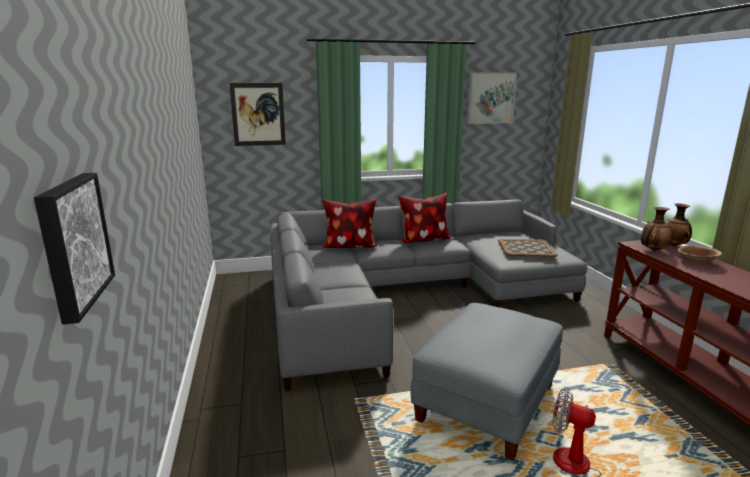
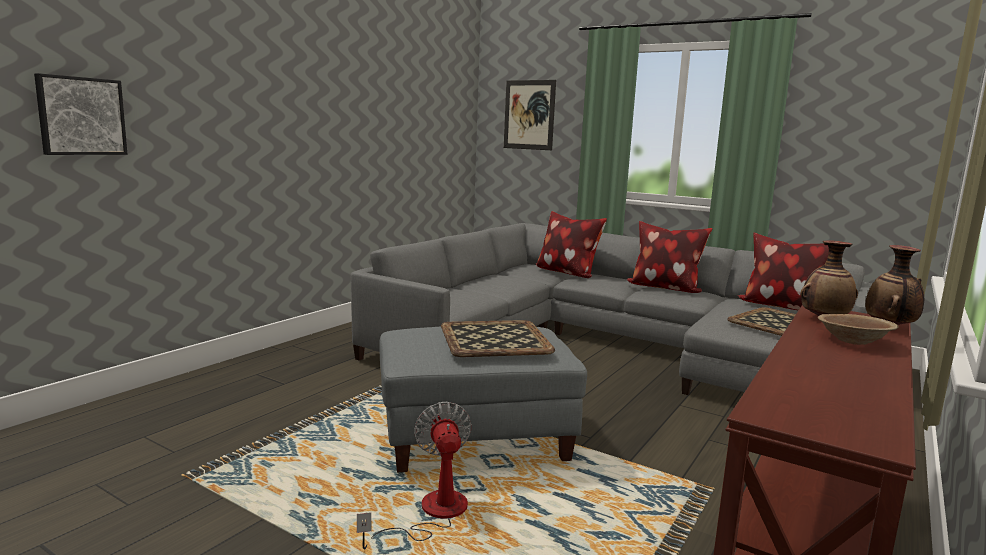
camera: 45 degrees right, 5 degrees down
picture [467,72,517,124] -> none
none -> tray [441,320,555,357]
none -> pillow [738,233,829,311]

